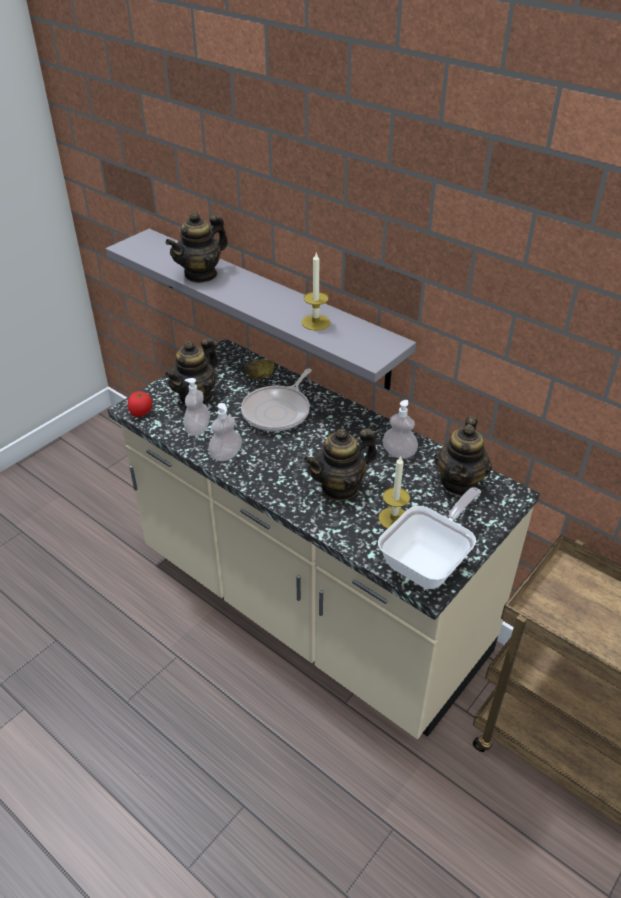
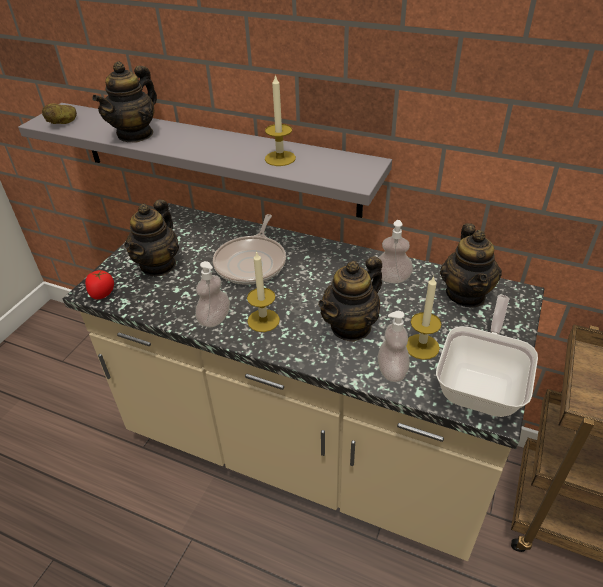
camera: 15 degrees left, 0 degrees up
soap dispenser [184,378,210,436] -> soap dispenser moved to [378,311,410,382]
potato [246,359,275,378] -> potato moved to [42,103,77,124]
none -> candle [247,251,280,332]

